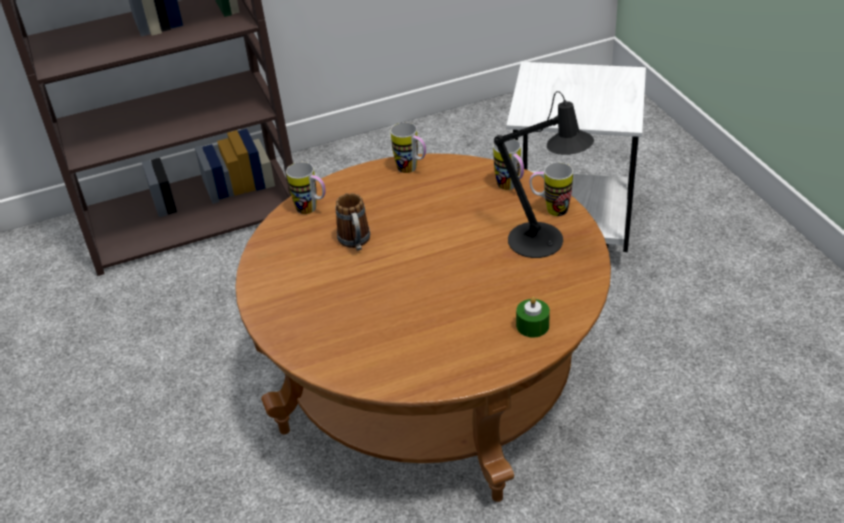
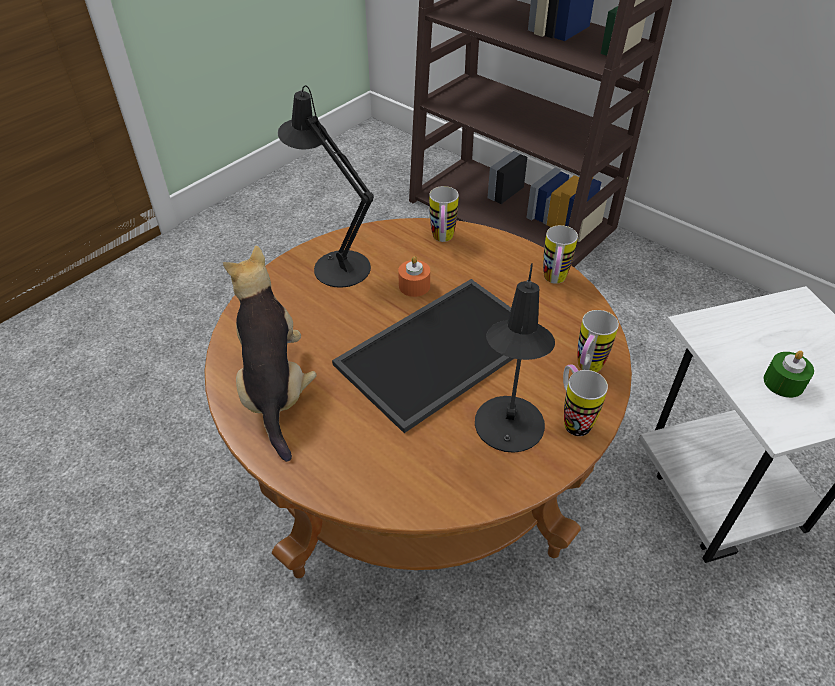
camera: 60 degrees right, 5 degrees up
mug [335,193,370,251] -> orange candle [398,256,430,297]
green candle [516,297,550,338] -> green candle moved to [763,351,814,398]
none -> plush toy [223,245,317,462]
none -> black table lamp [278,85,374,288]
none -> tray [332,279,514,433]

